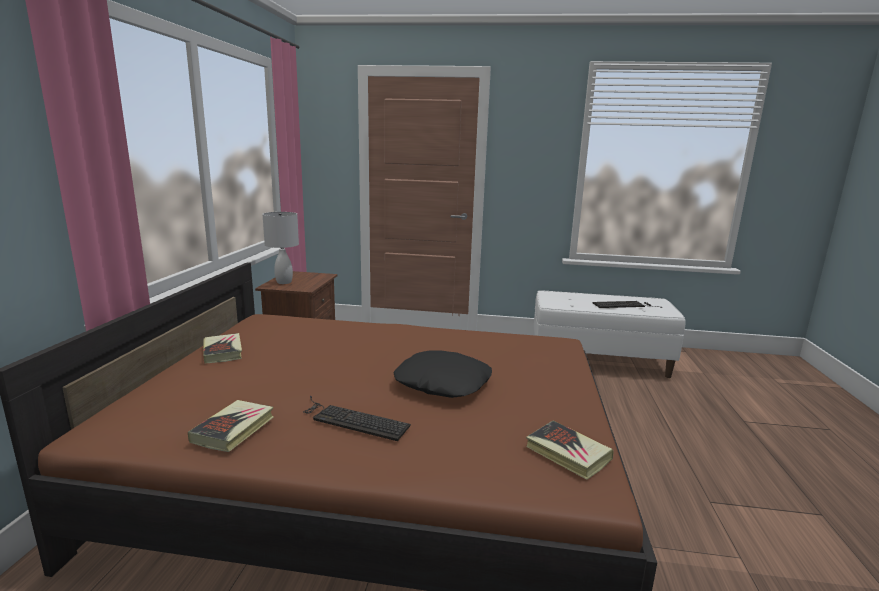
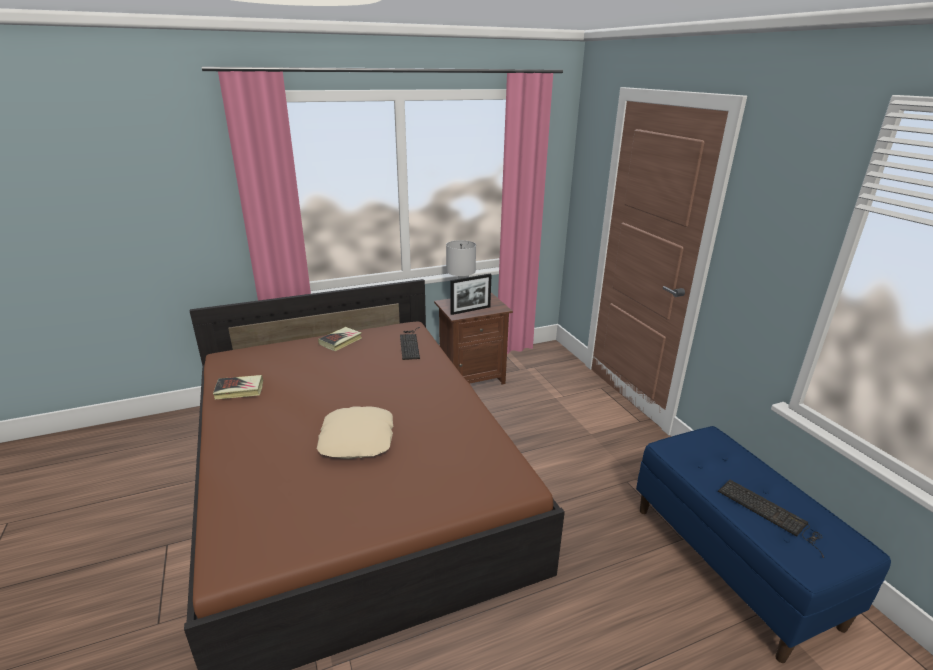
camera: 60 degrees right, 10 degrees up
keyboard [303,396,411,441] -> keyboard moved to [400,327,420,360]
black pillow [393,350,492,398] -> beige pillow [317,406,393,459]
book [526,420,614,480] -> none
white bench [534,290,685,378] -> blue bench [636,426,891,663]
none -> picture frame [450,274,492,315]

